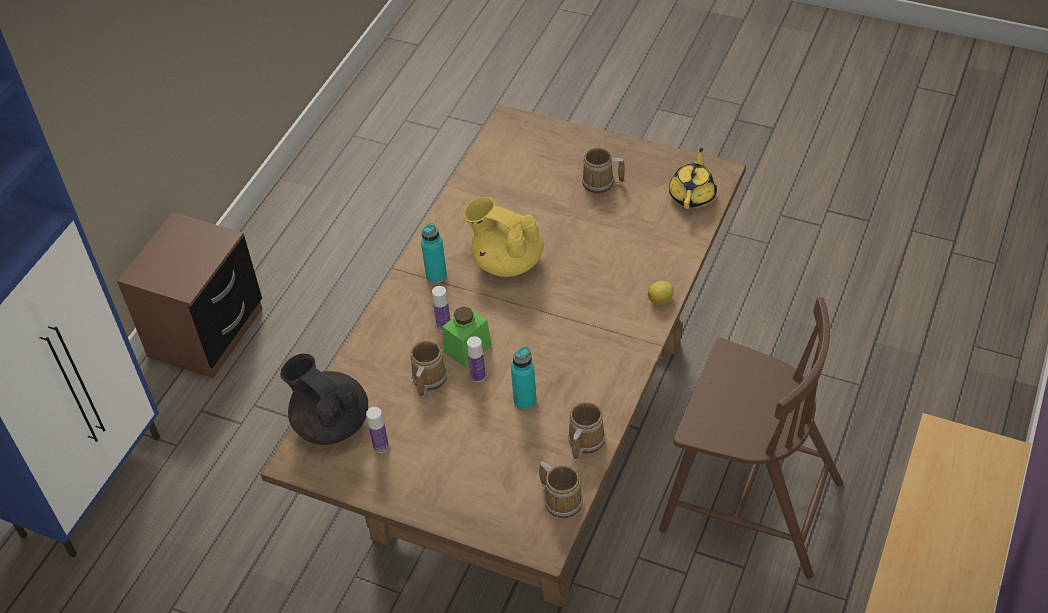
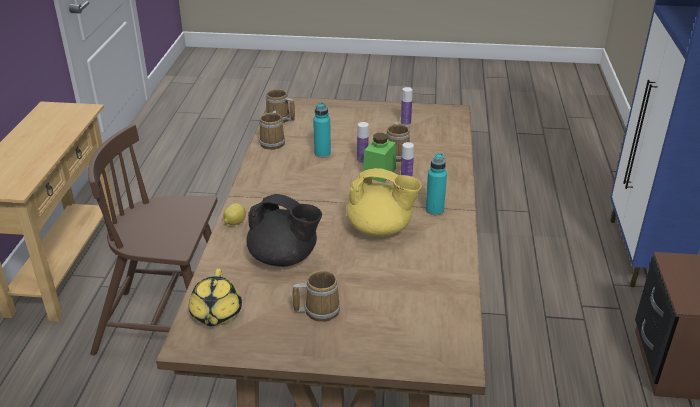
camera: 160 degrees right, 15 degrees down
black teapot [280,353,368,445] -> black teapot moved to [247,194,322,267]

